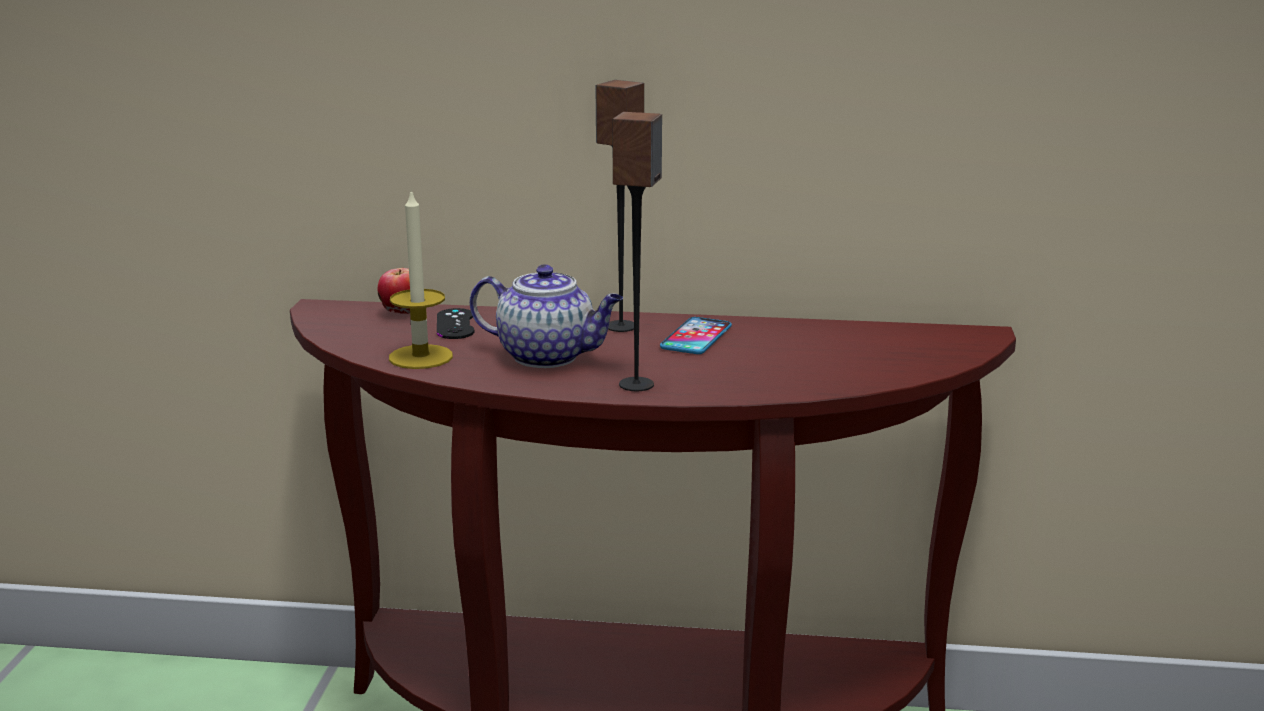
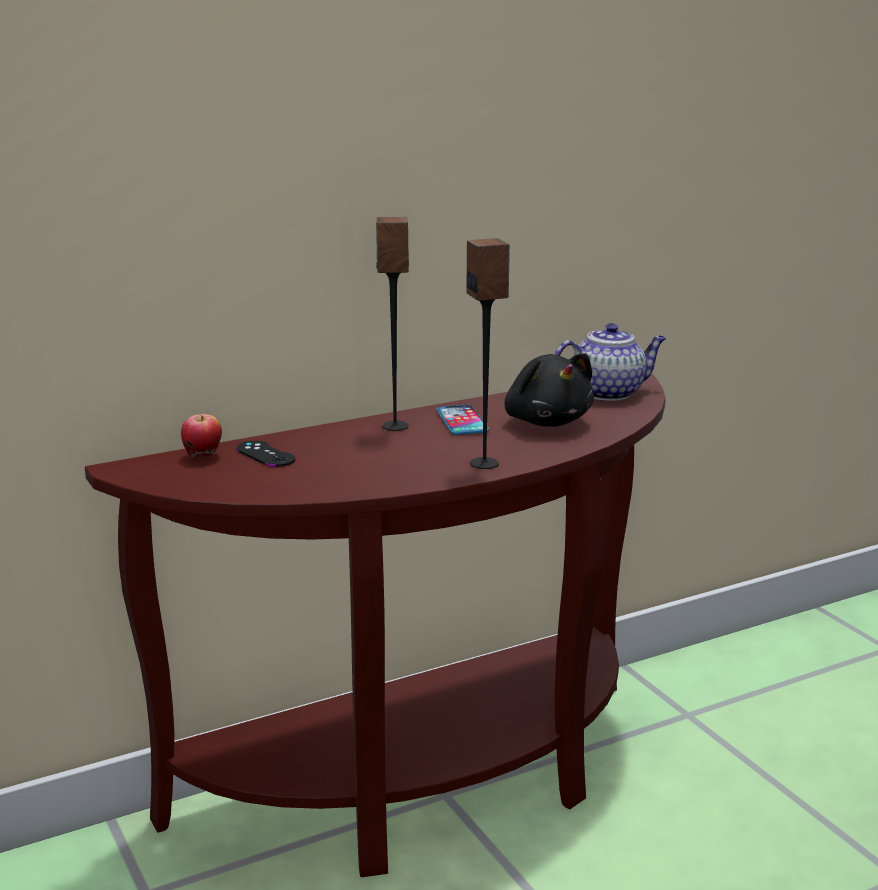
camera: 35 degrees left, 0 degrees up
candle [389,188,453,369] -> none
teapot [470,264,623,368] -> teapot moved to [554,323,667,401]
none -> black plush toy [505,353,594,427]

